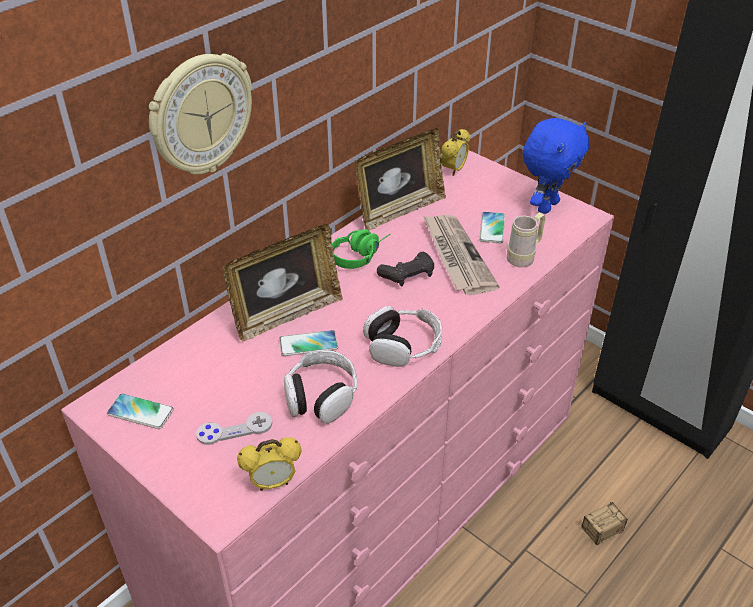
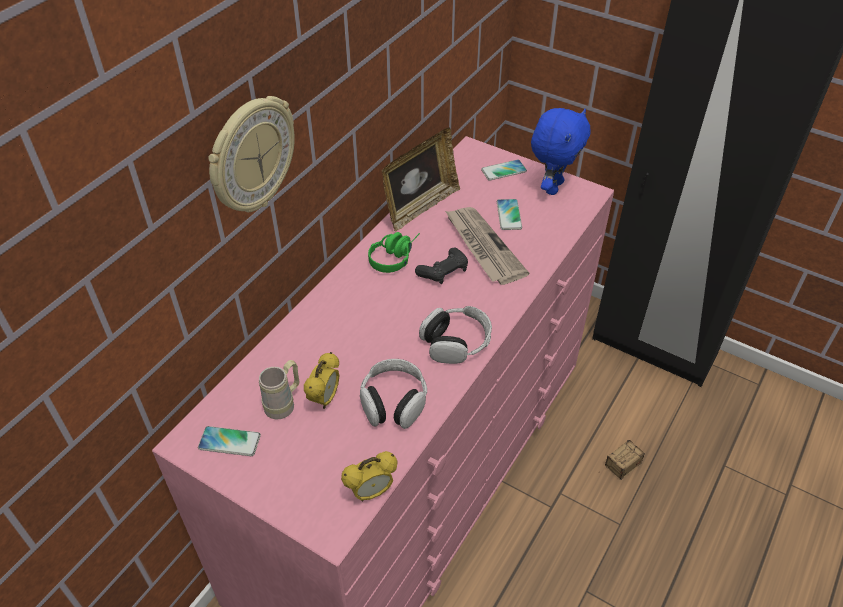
camera: 10 degrees left, 5 degrees up
grey game controller [196,412,272,445] -> none
picture frame [223,224,343,342] -> none
phone [279,330,338,356] -> phone moved to [481,159,527,181]
alarm clock [441,129,470,176] -> alarm clock moved to [304,352,340,409]
beige mug [507,213,545,267] -> beige mug moved to [259,360,299,419]

